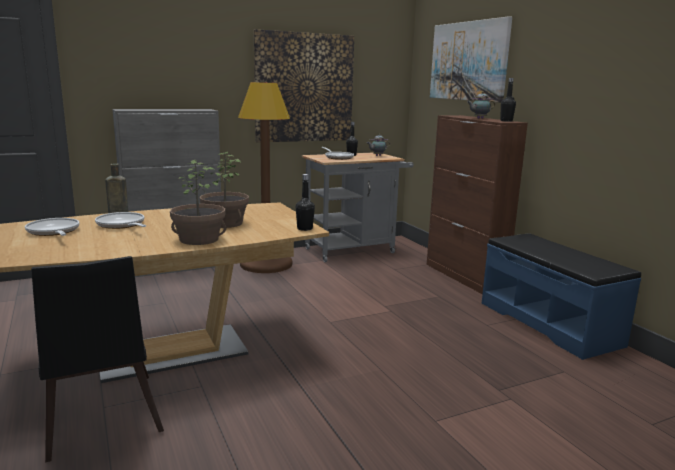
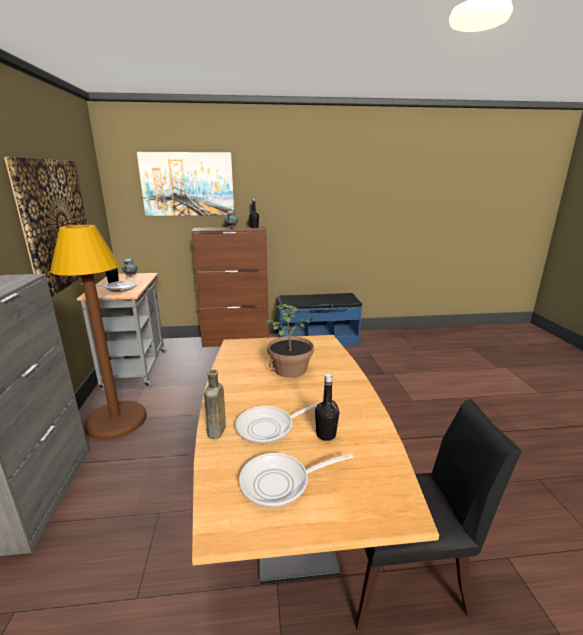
camera: 70 degrees left, 5 degrees up
potted plant [170,160,226,245] -> none
black bottle [296,174,315,231] -> black bottle moved to [315,373,339,441]

